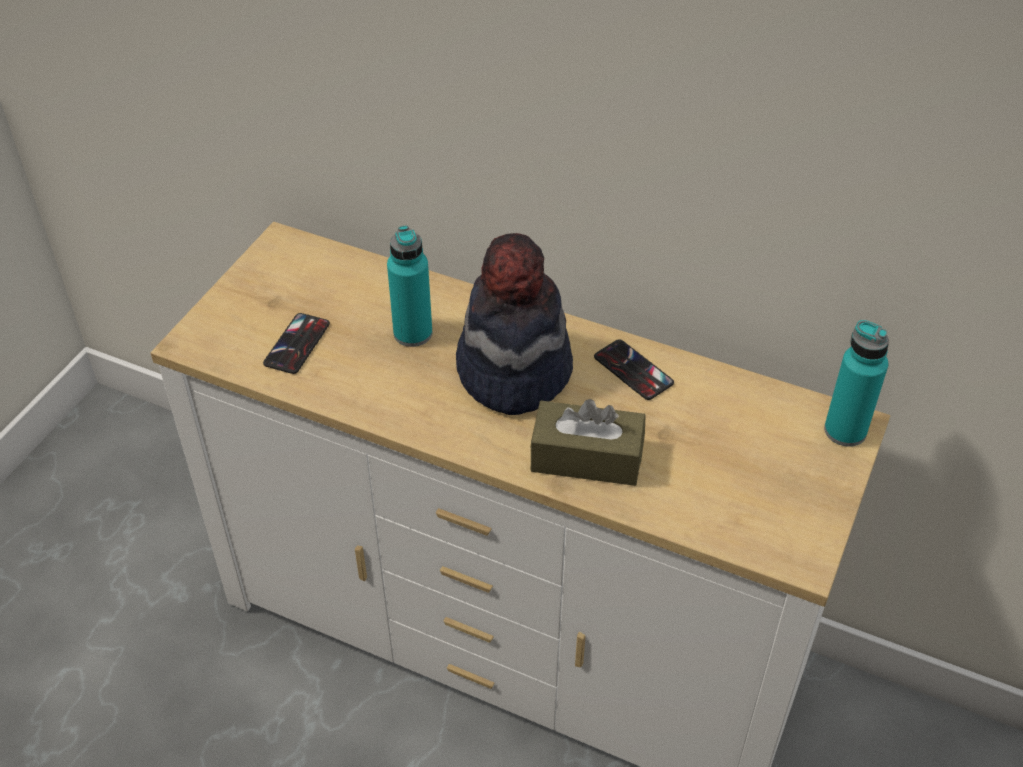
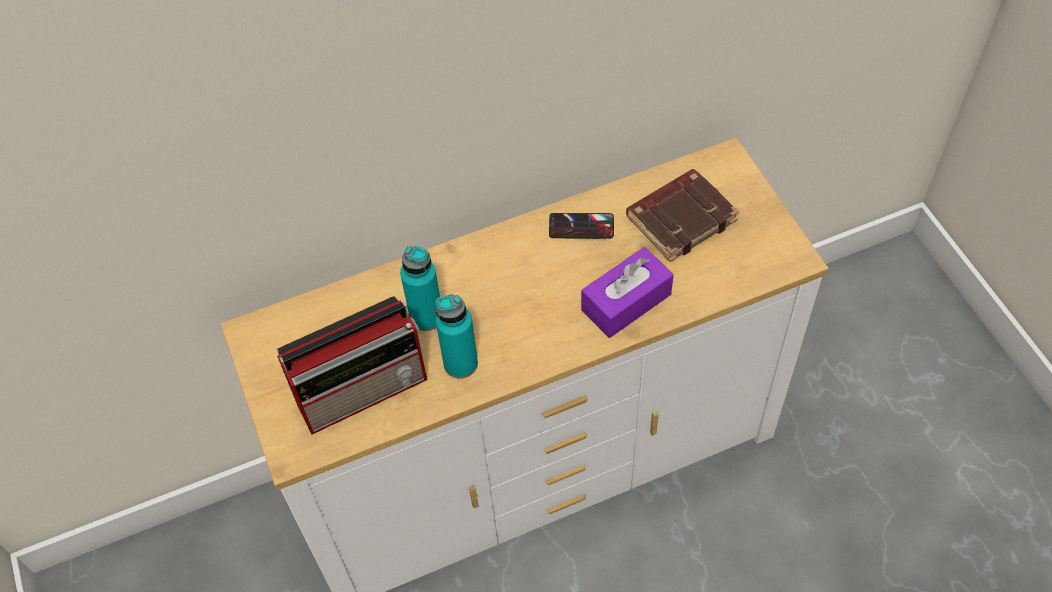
camera: 45 degrees left, 10 degrees up
phone [263,313,330,374] -> radio [277,296,427,435]
hat [456,233,573,415] -> none
brown tissue box [530,399,646,486] -> purple tissue box [581,247,674,338]
turquoise bottle [824,320,889,447] -> turquoise bottle moved to [435,294,478,379]
none -> brown book [626,169,739,262]

